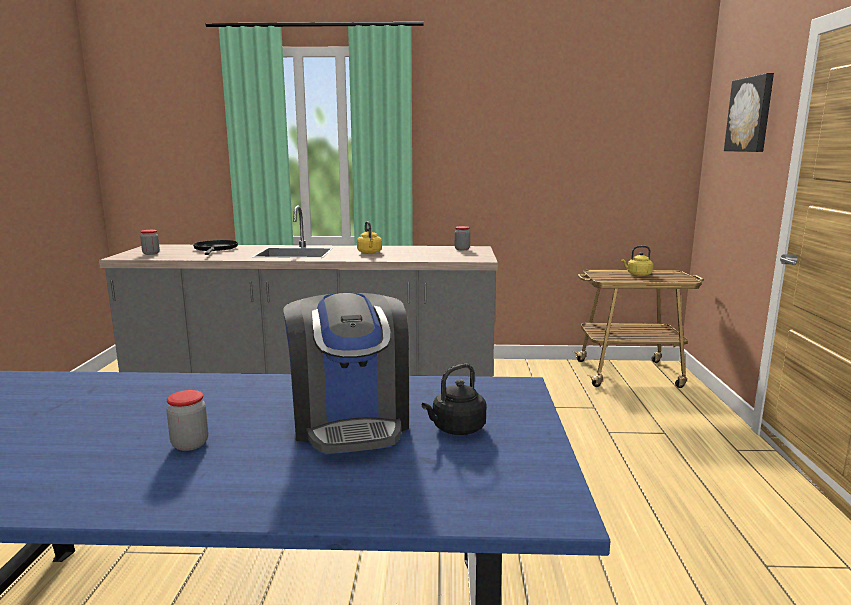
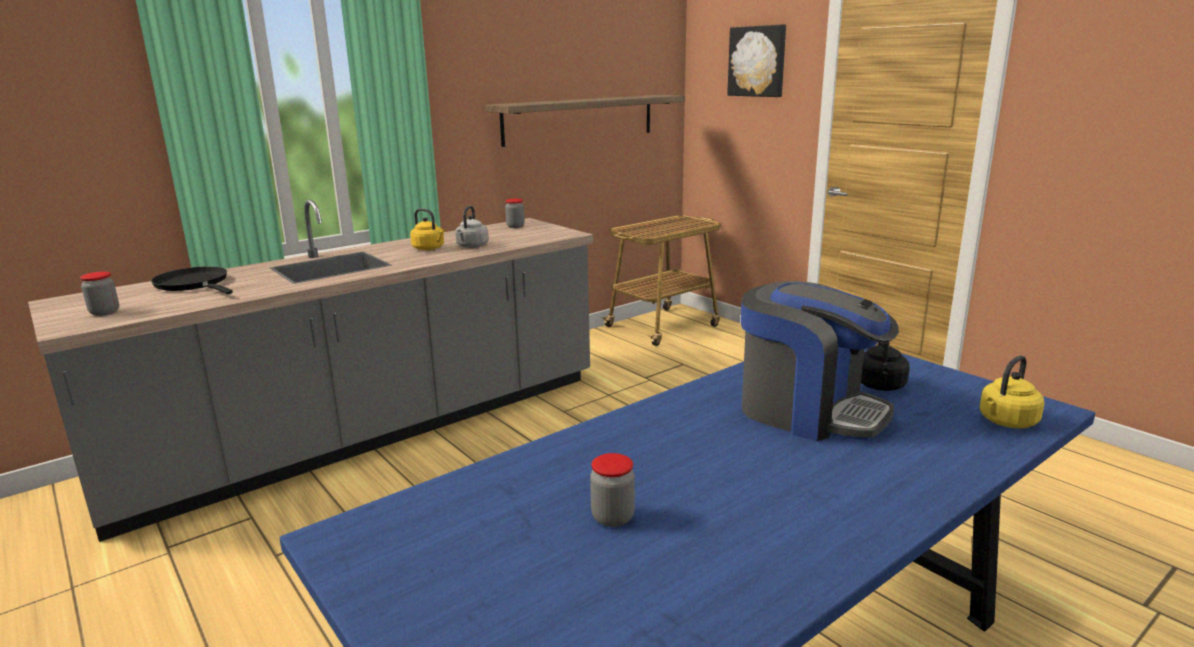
camera: 40 degrees left, 5 degrees up
jar [166,390,208,451] -> jar moved to [590,453,635,527]
yellow kettle [621,246,653,276] -> yellow kettle moved to [980,355,1045,428]
none -> grey kettle [455,206,489,248]
none -> shelf [485,95,685,147]

